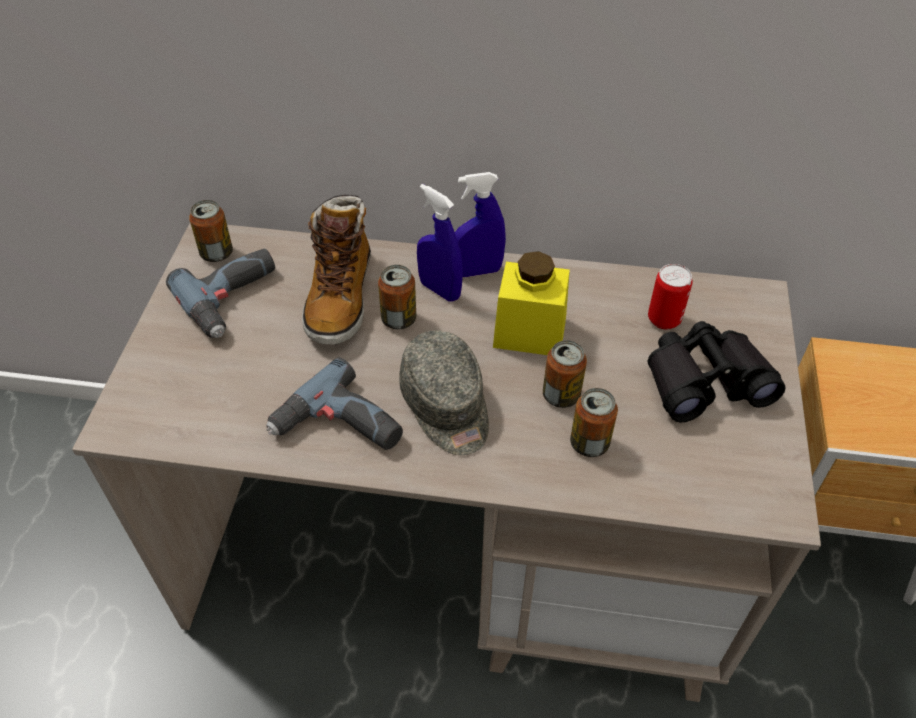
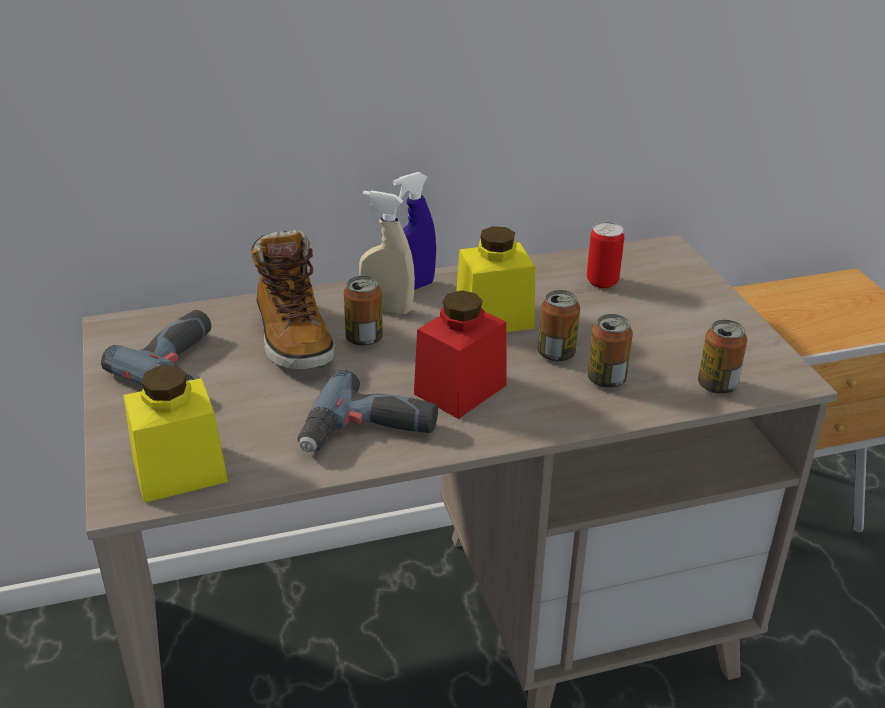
camera: 25 degrees left, 15 degrees down
can [189,200,233,262] -> can moved to [698,320,747,394]
grey cap [399,331,489,455] -> red jar [414,290,507,419]
blue spray bottle [417,184,463,302] -> beige spray bottle [359,190,415,314]
black binoculars [648,321,786,423] -> none
none -> yellow jar [123,366,228,503]

